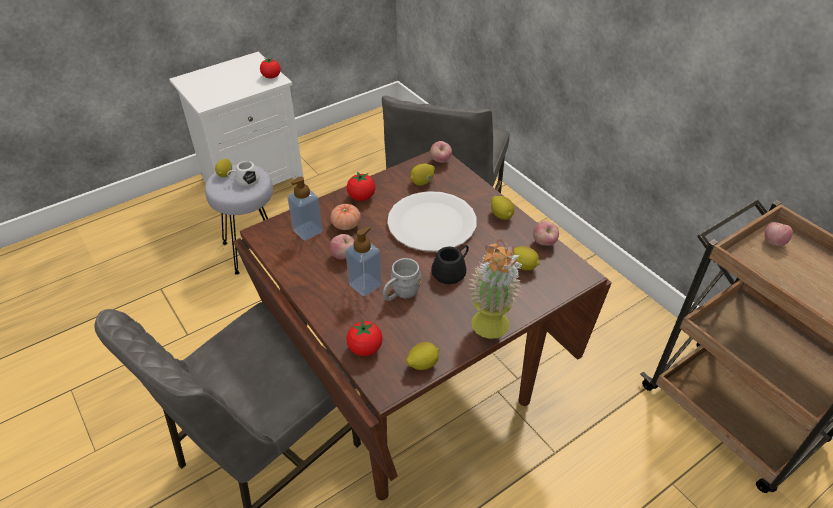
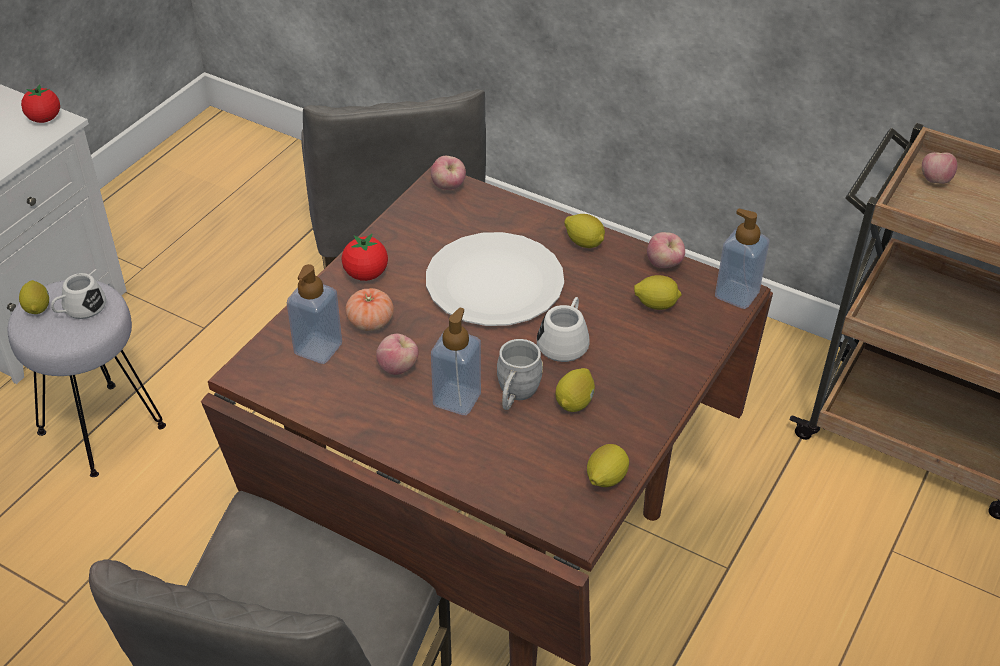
camera: 25 degrees left, 0 degrees up
tomato [346,319,383,356] -> none
lemon [410,164,435,185] -> lemon moved to [556,368,595,412]
black mug [431,245,469,284] -> white mug [537,297,590,362]
potted plant [469,239,522,339] -> none
none -> soap dispenser [715,209,769,309]

